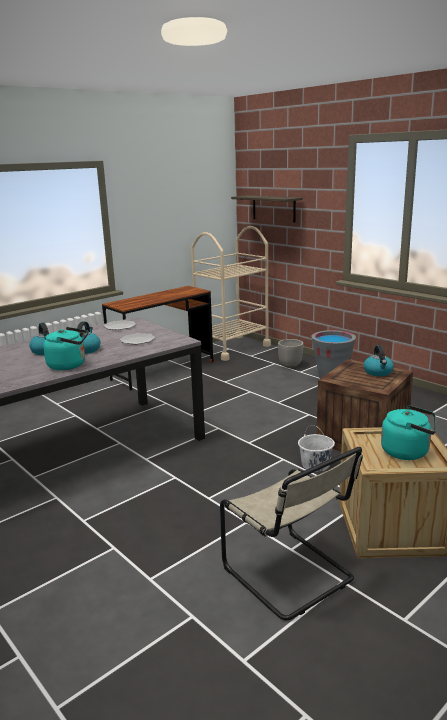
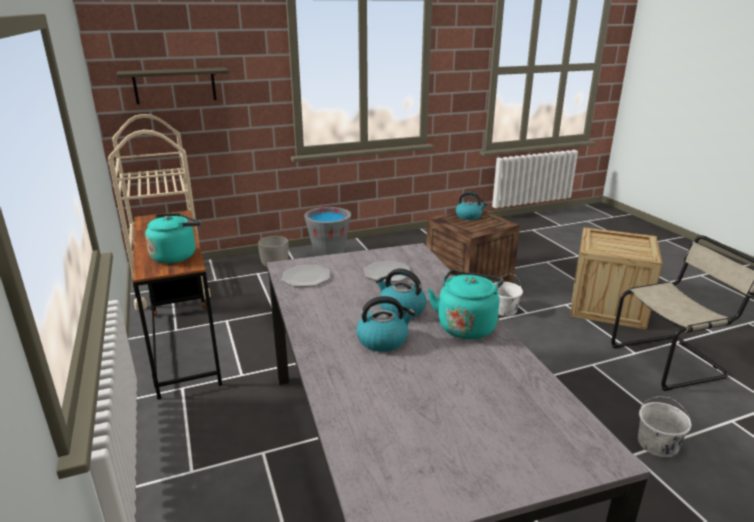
camera: 70 degrees left, 5 degrees up
turquoise kettle [381,405,436,460] -> turquoise kettle moved to [145,213,201,263]
none -> white bucket [638,397,692,457]

